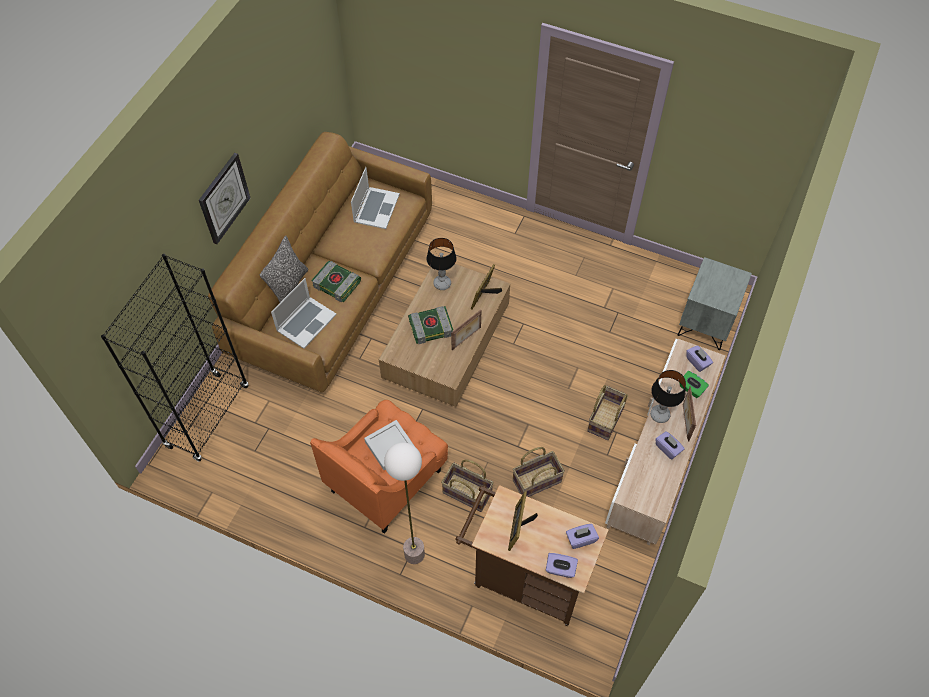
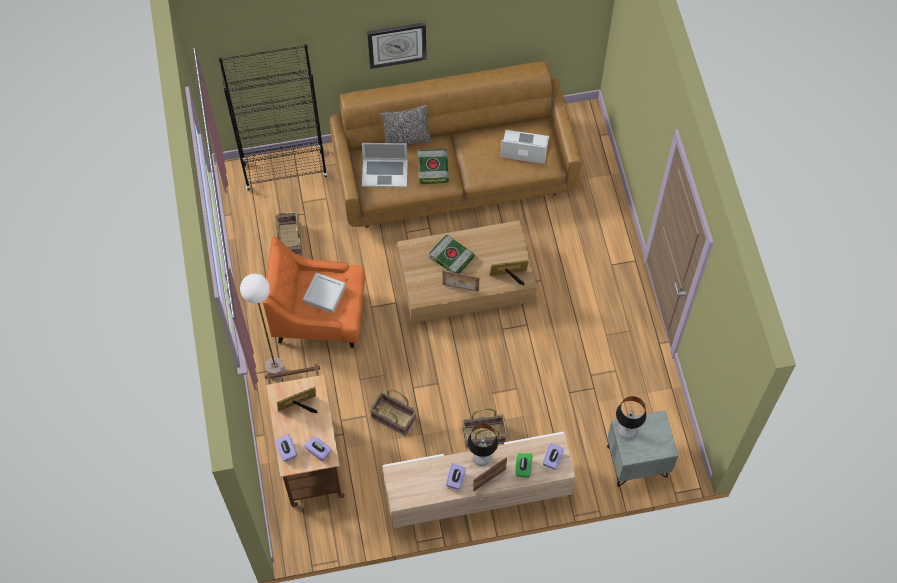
camera: 55 degrees right, 5 degrees up
laptop [351,167,400,229] -> laptop turned 150 degrees counterclockwise [501,130,549,164]
table lamp [426,238,457,290] -> table lamp moved to [616,396,647,439]
basket [441,459,494,512] -> basket moved to [275,212,302,256]

